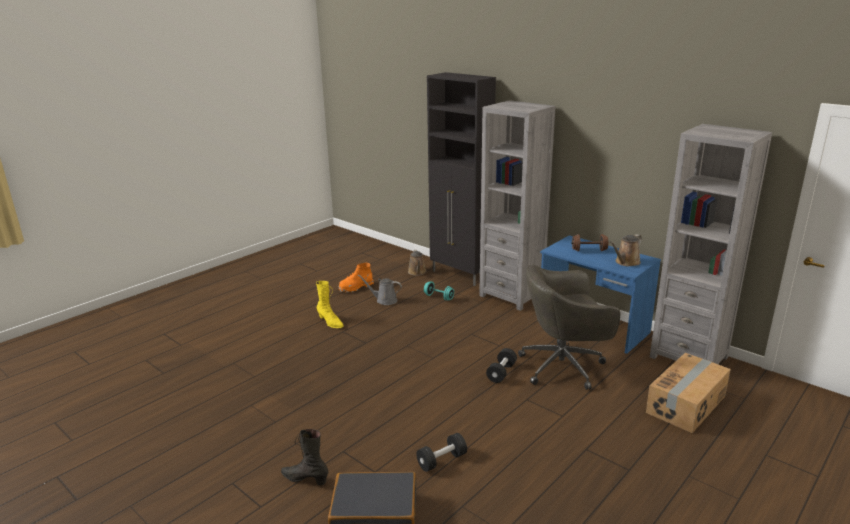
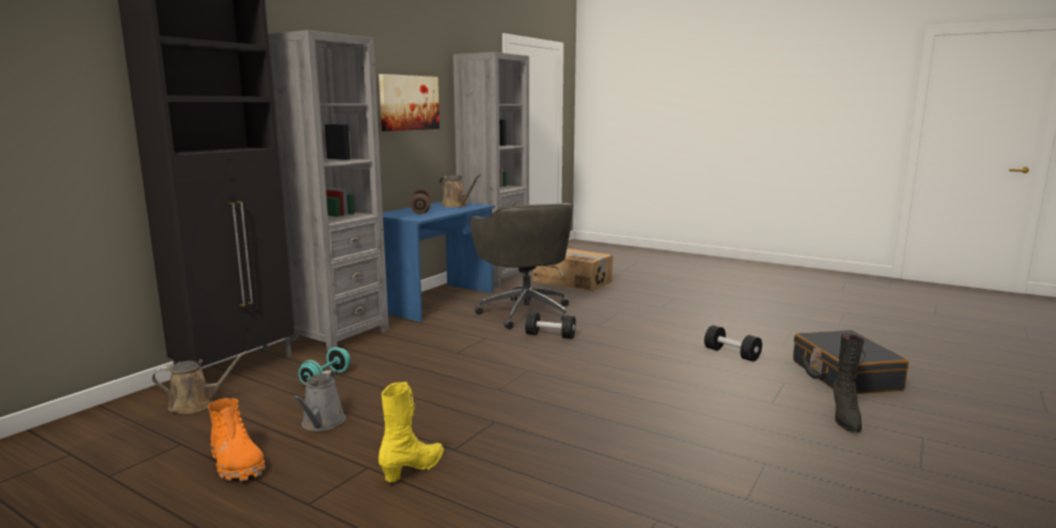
camera: 100 degrees left, 10 degrees down
none -> picture [379,74,440,131]

